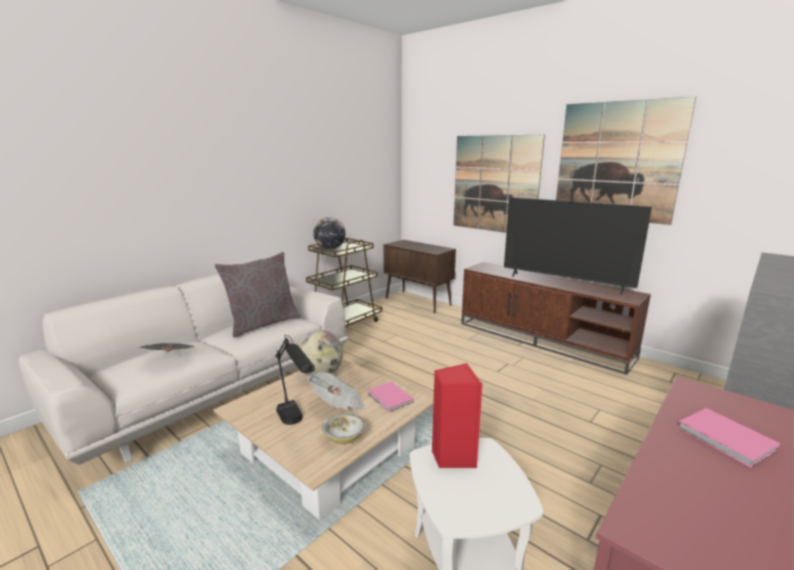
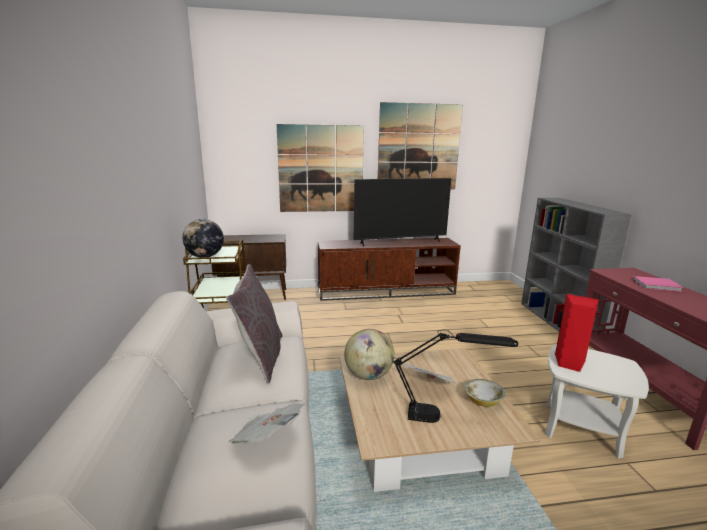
camera: 50 degrees left, 0 degrees up
pink book [368,381,414,412] -> none

